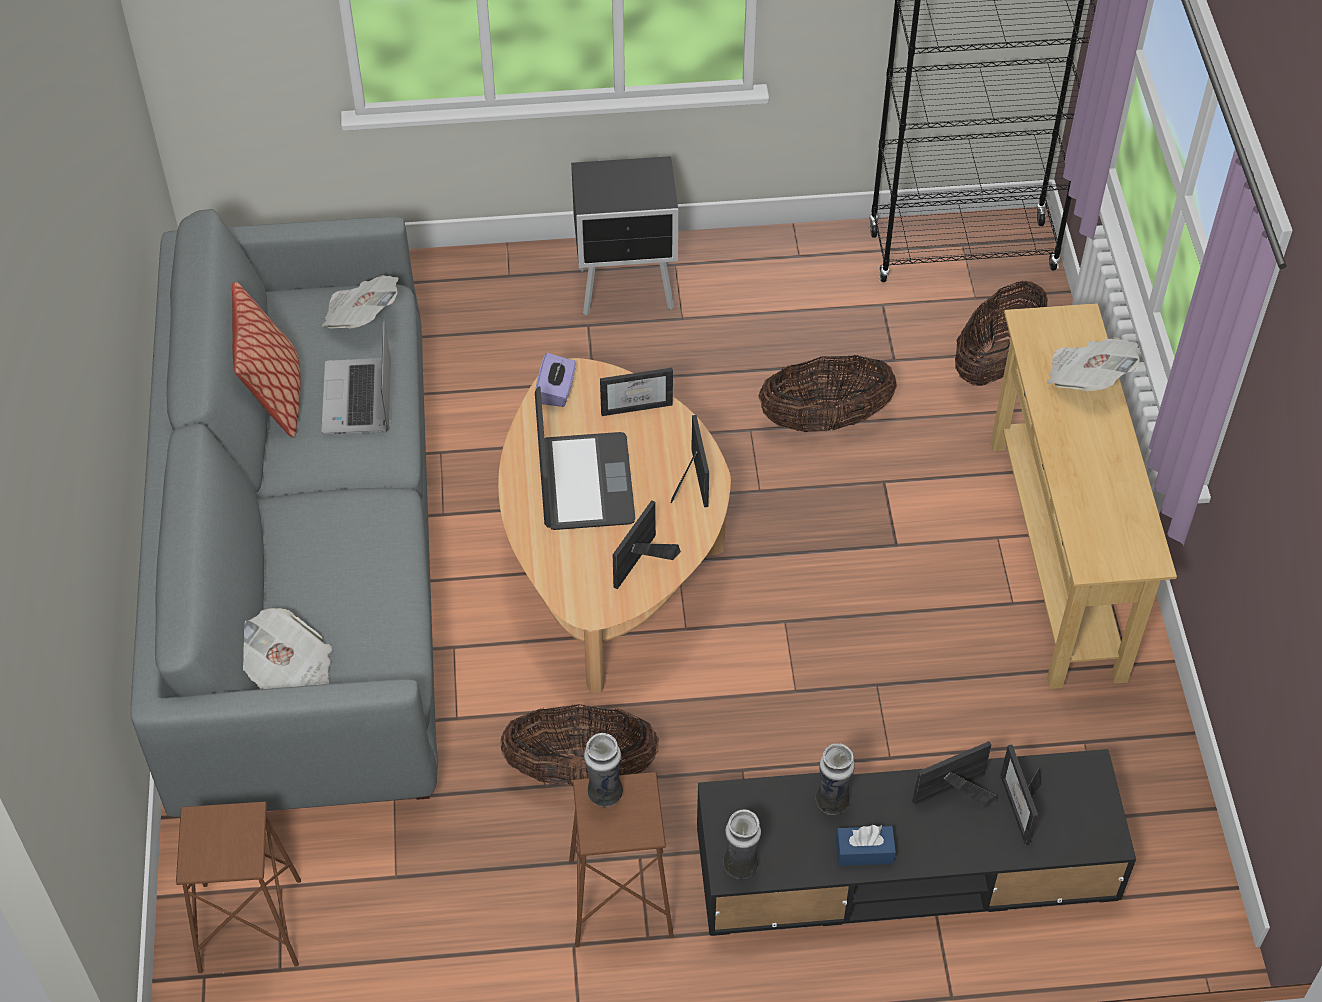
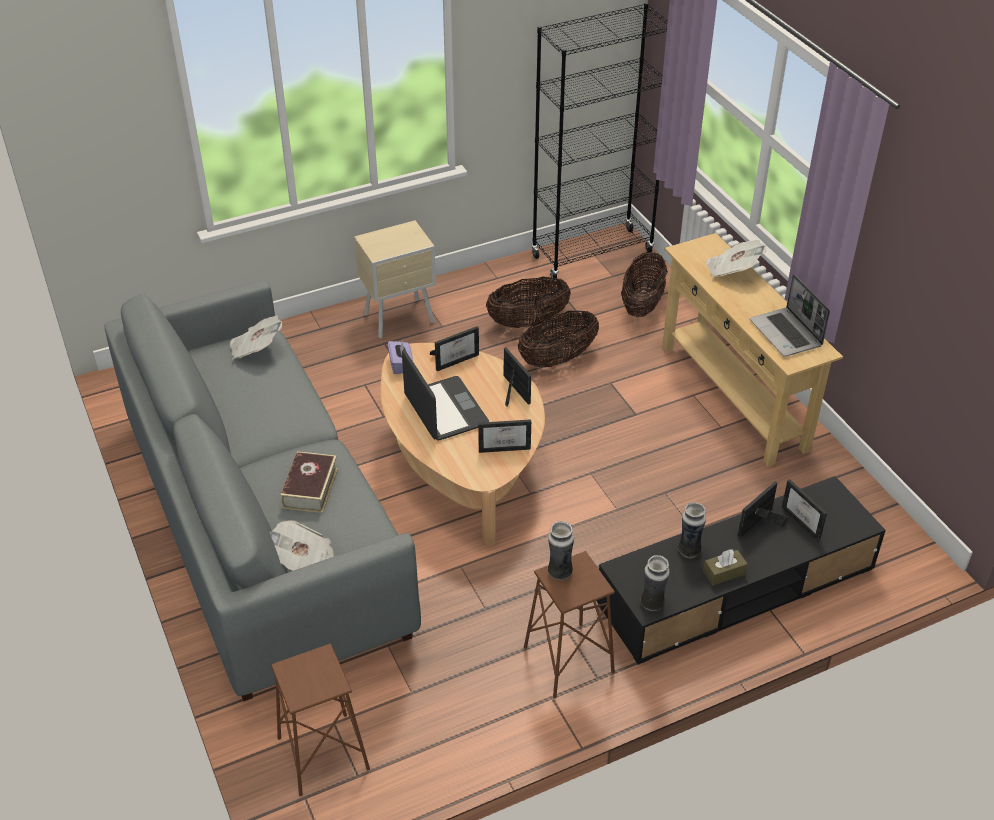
camera: 20 degrees left, 10 degrees down
pillow [232,282,301,437] -> none
laptop [322,318,391,434] -> laptop moved to [750,274,830,357]
basket [500,704,659,786] -> basket moved to [486,277,571,328]
black nightstand [571,156,678,316] -> beige nightstand [354,220,436,339]
picture frame [612,500,681,589] -> picture frame turned 105 degrees counterclockwise [478,419,531,453]
blue tissue box [836,825,896,866] -> brown tissue box [703,550,748,585]
none -> book [280,451,338,513]

